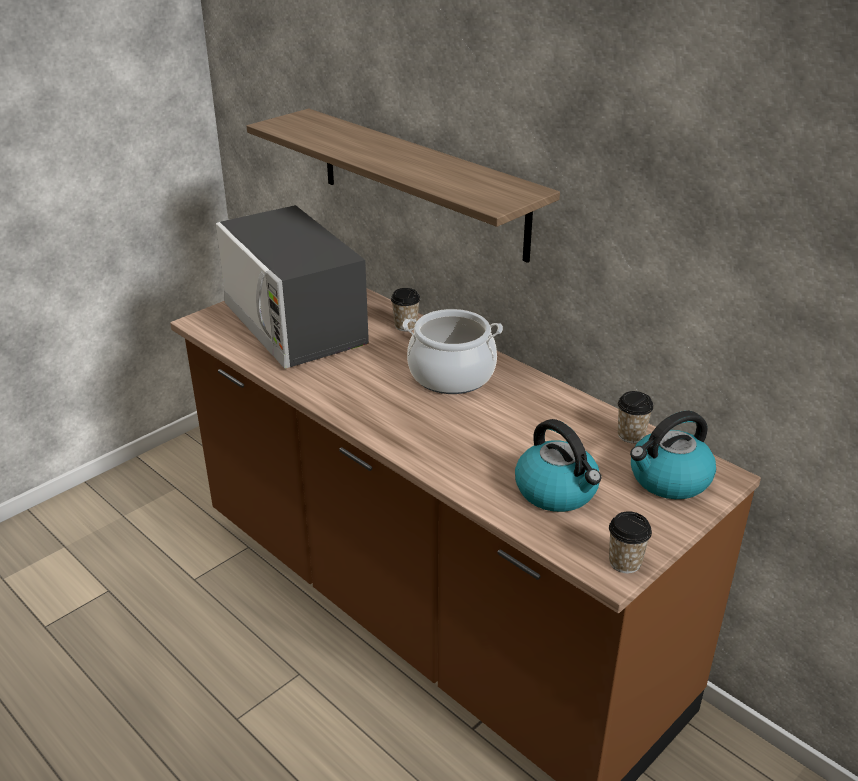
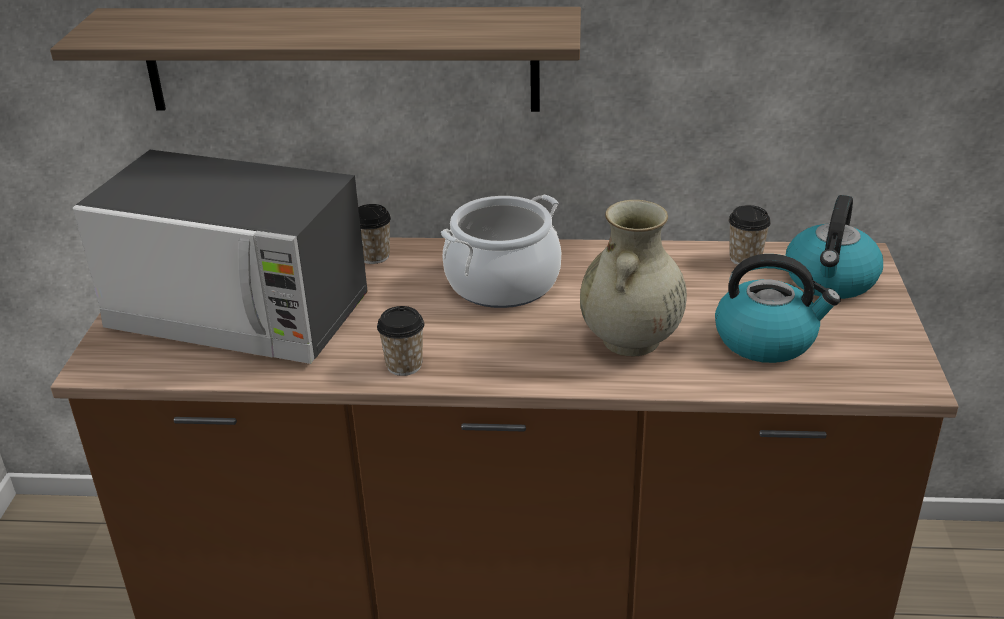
camera: 40 degrees left, 0 degrees up
cup [609,511,652,573] -> cup moved to [377,306,424,376]
none -> beige vase [580,200,687,356]

